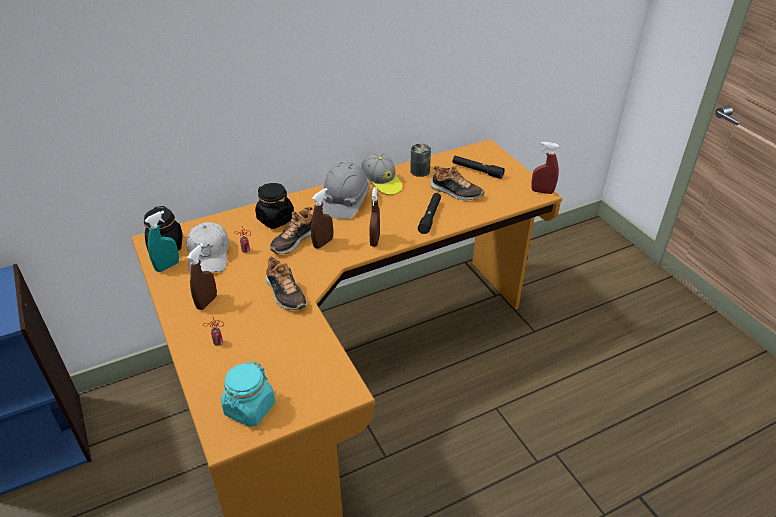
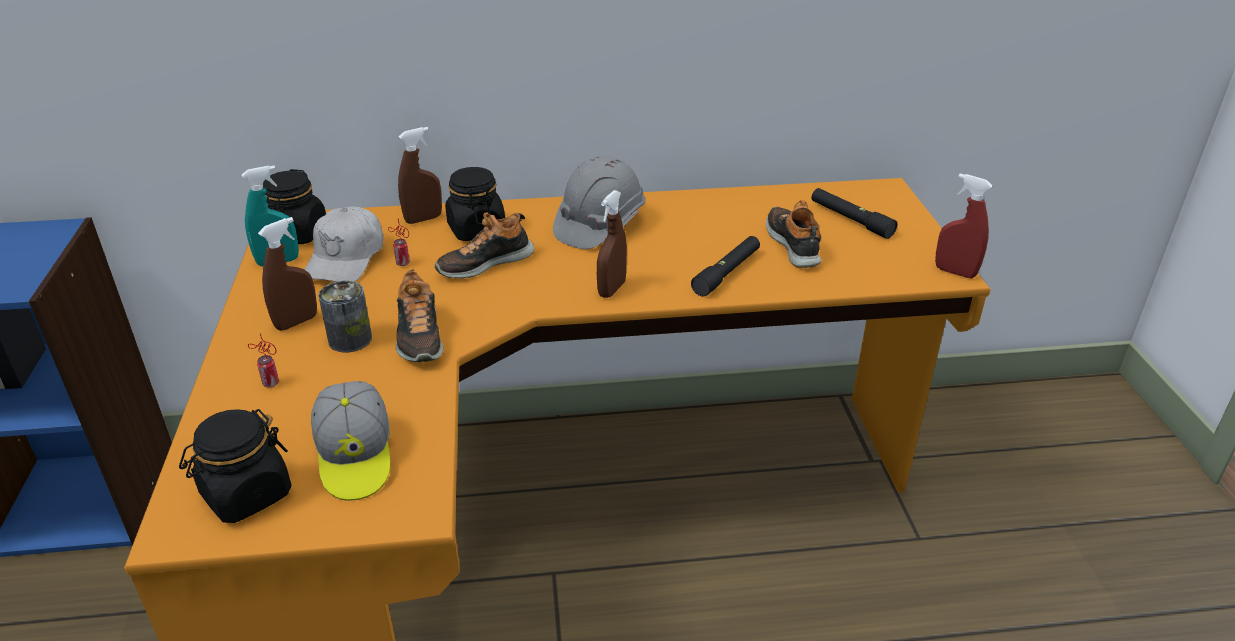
camera: 20 degrees right, 5 degrees down
turquoise jar [221,361,275,427] -> black jar [179,409,291,523]
brown spray bottle [311,188,333,249] -> brown spray bottle moved to [398,127,442,224]
cap [361,152,402,195] -> cap moved to [311,381,390,501]
can [410,143,431,177] -> can moved to [318,280,372,353]
shoe [430,166,485,200] -> shoe turned 150 degrees counterclockwise [766,200,821,268]

